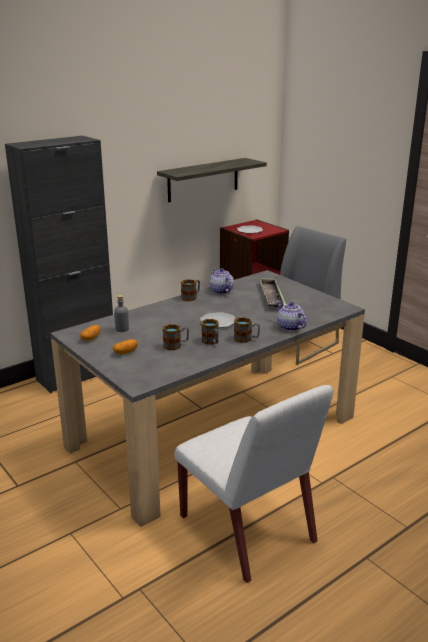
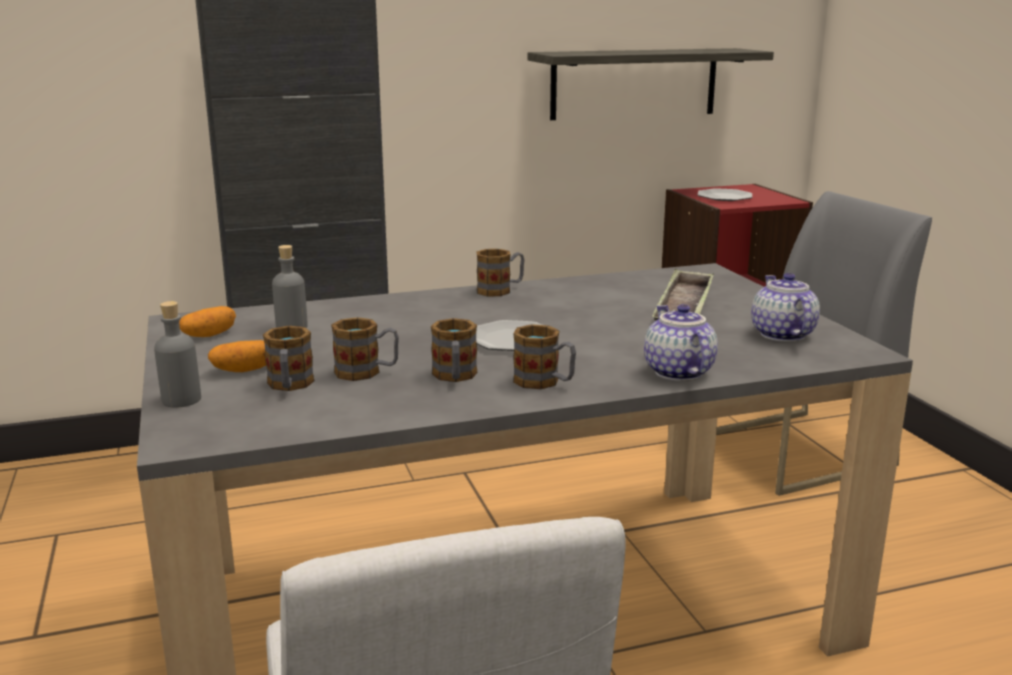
camera: 20 degrees right, 5 degrees down
teapot [209,268,234,294] -> teapot moved to [751,273,820,342]
none -> grey bottle [154,301,201,408]
none -> mug [263,326,314,391]

